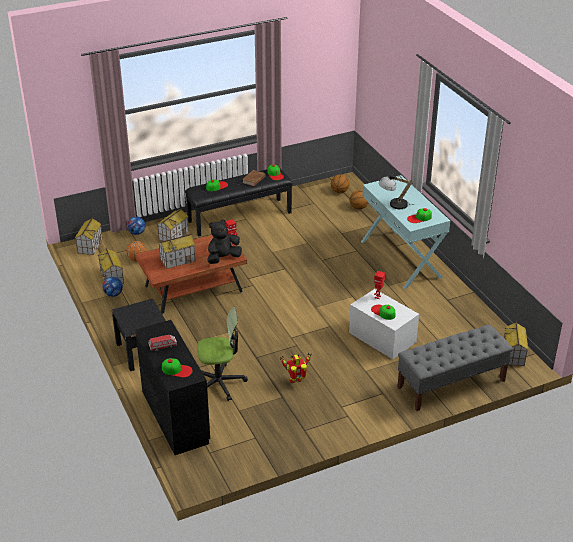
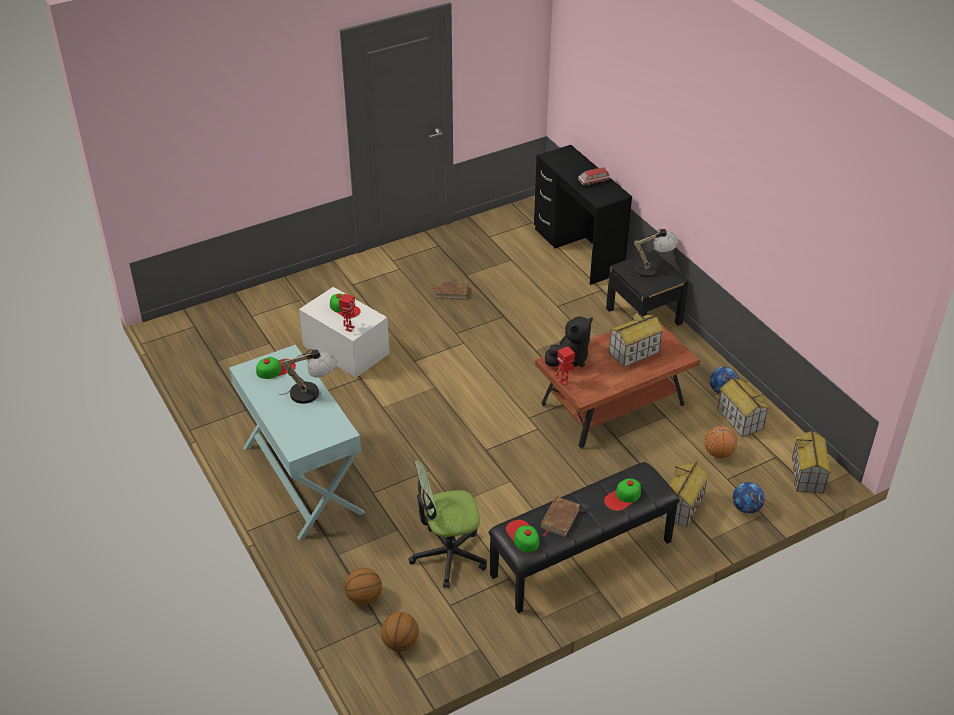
camera: 175 degrees right, 5 degrees up
cap [162,358,193,377] -> none
office chair [197,307,248,401] -> office chair moved to [408,460,487,588]
toy robot [280,353,311,383] -> brown book [432,281,468,300]
grey bench [397,324,513,411] -> none
toy house [504,322,528,366] -> none
none -> table lamp [629,229,679,278]

